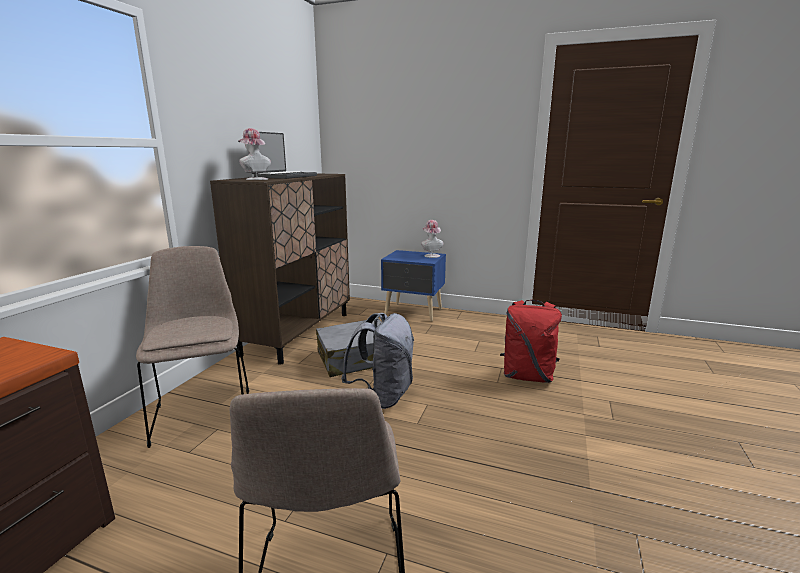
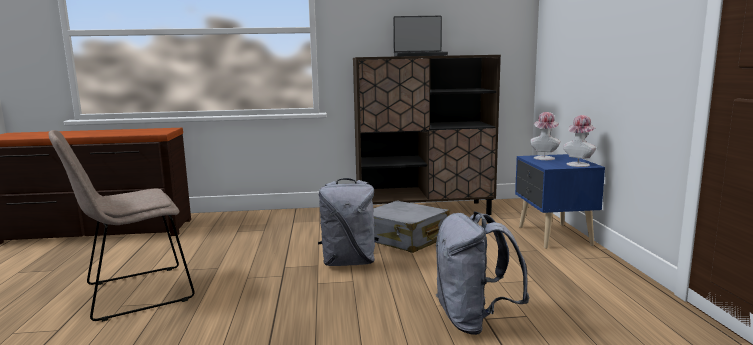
camera: 65 degrees right, 5 degrees down
beige chair [136,246,249,448] -> none
hat [238,128,271,180] -> hat moved to [530,112,561,160]
red backpack [500,300,562,383] -> grey backpack [436,211,529,335]

